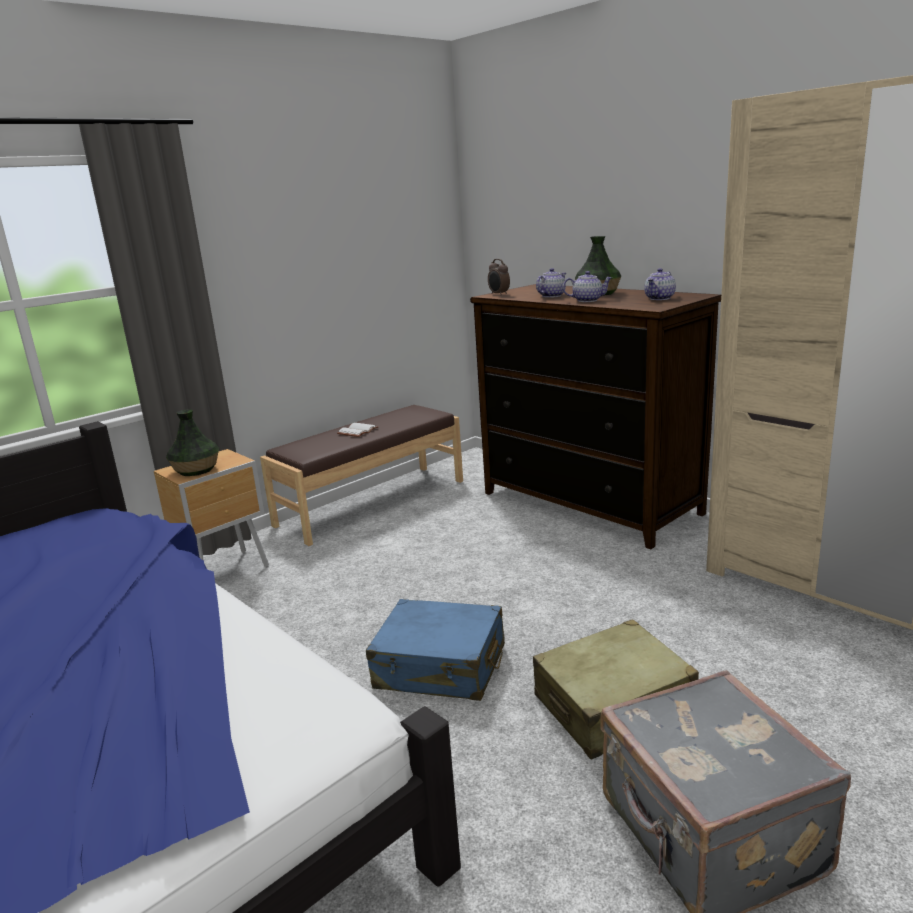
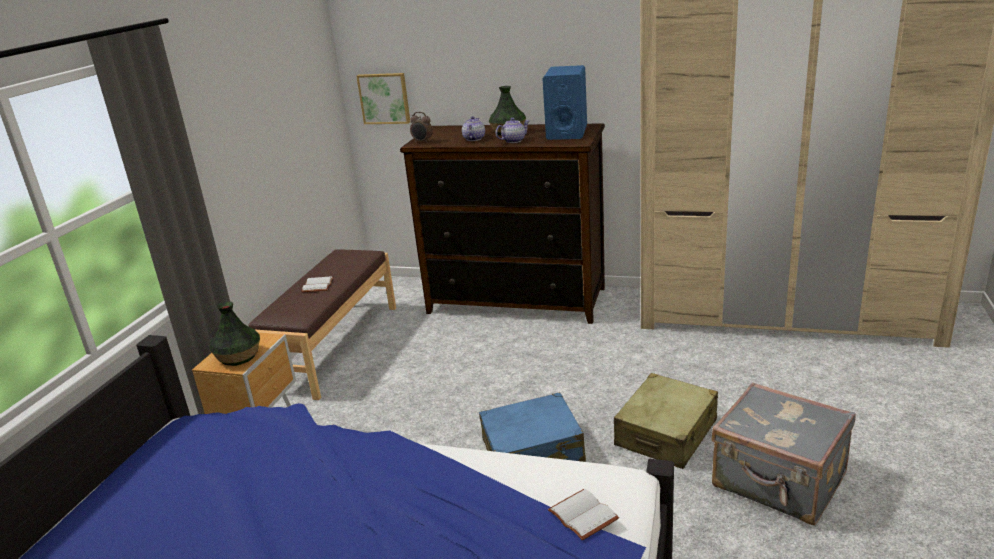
camera: 30 degrees left, 5 degrees up
teapot [644,268,676,300] -> blue speaker [543,65,587,140]
none -> picture [356,73,410,124]
none -> white book [548,489,619,541]

